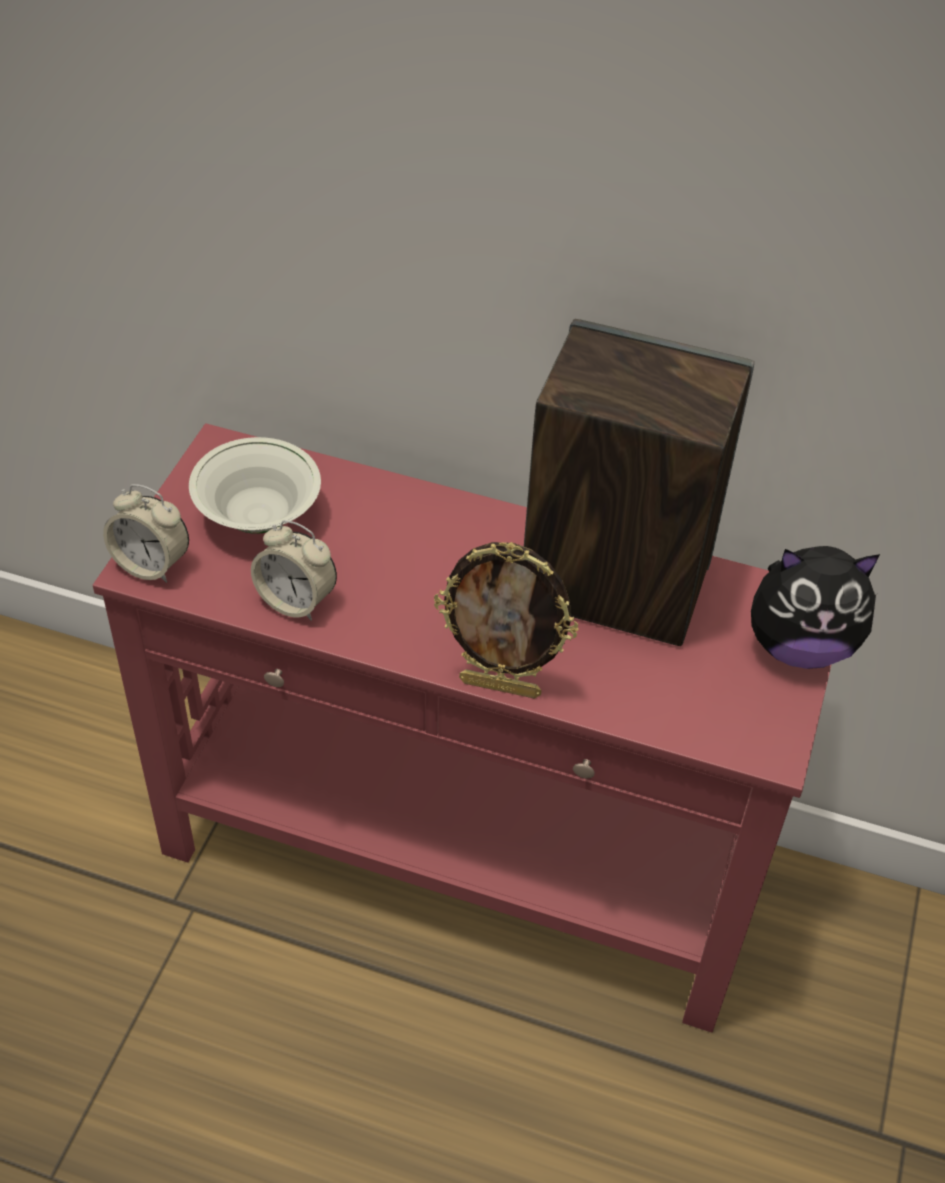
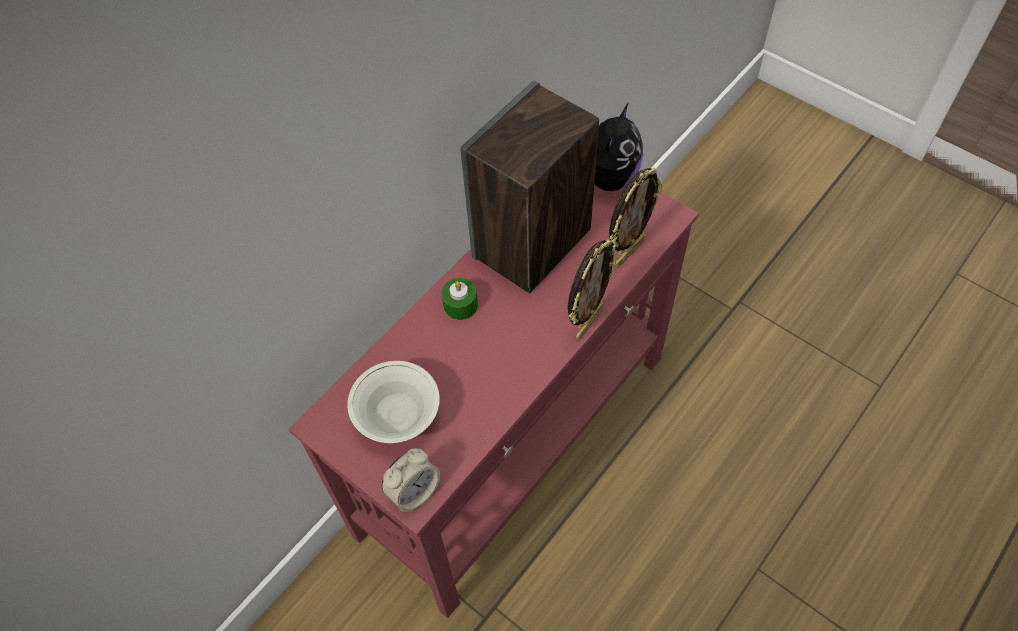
camera: 65 degrees left, 10 degrees up
alarm clock [251,520,337,621] -> none
none -> green candle [441,278,478,320]
none -> picture frame [609,167,663,267]

